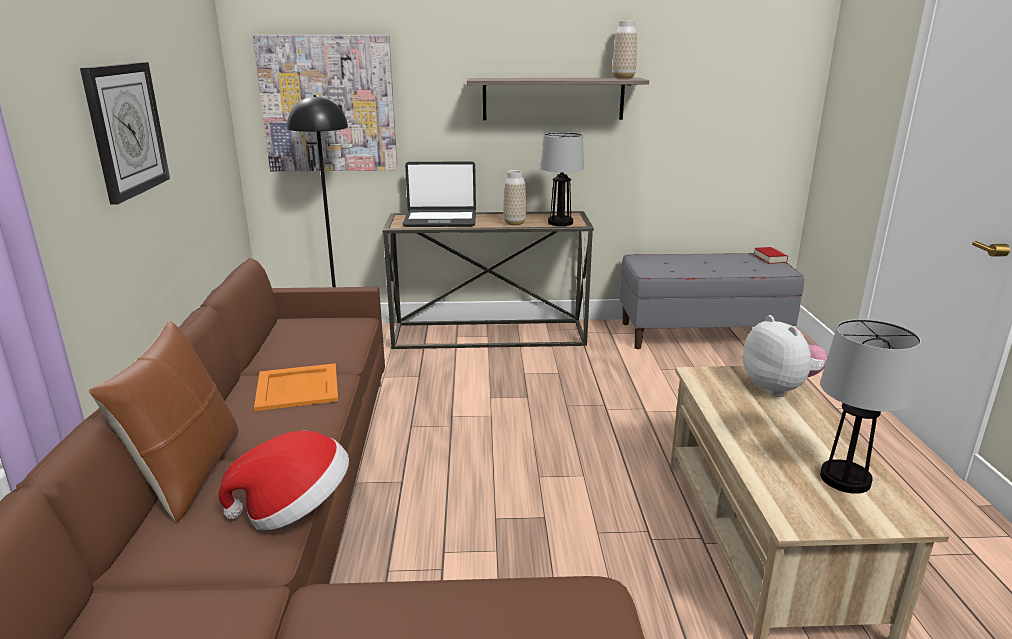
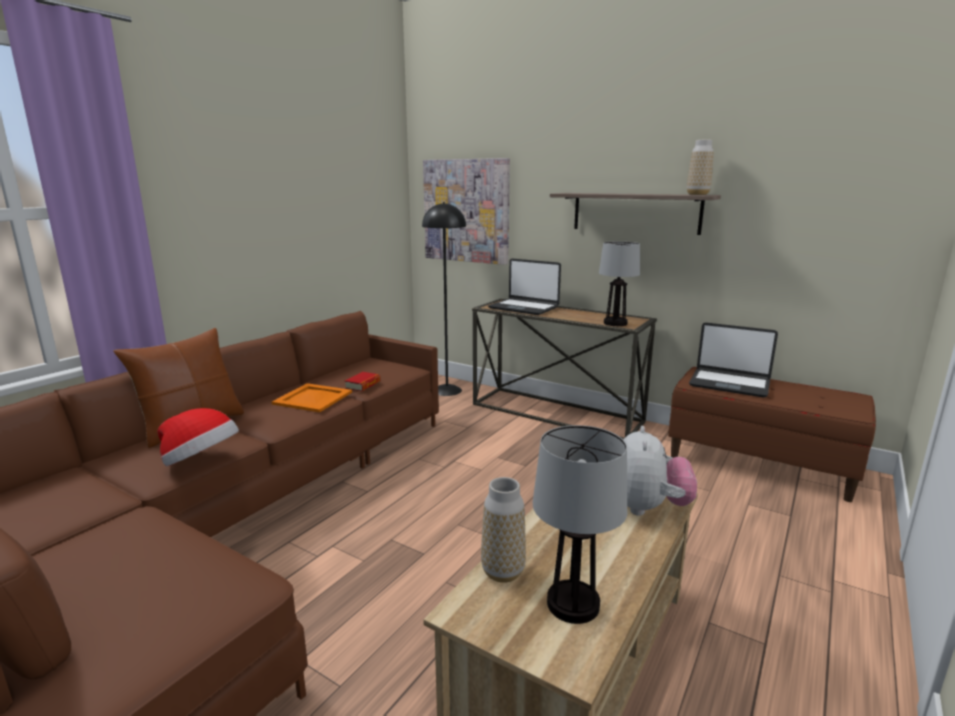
camera: 35 degrees right, 5 degrees down
wall clock [80,62,170,204] -> none
vase [503,170,526,225] -> vase moved to [481,477,526,583]
grey bench [620,253,804,349] -> brown bench [668,367,876,502]
book [754,247,788,264] -> book moved to [345,372,380,392]
none -> laptop [689,323,778,398]

